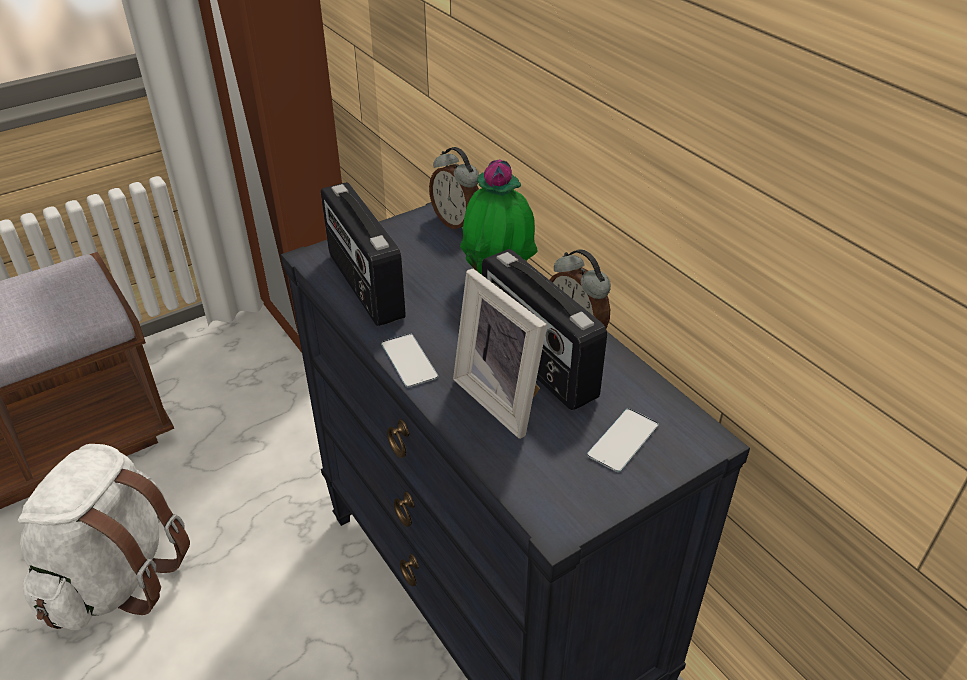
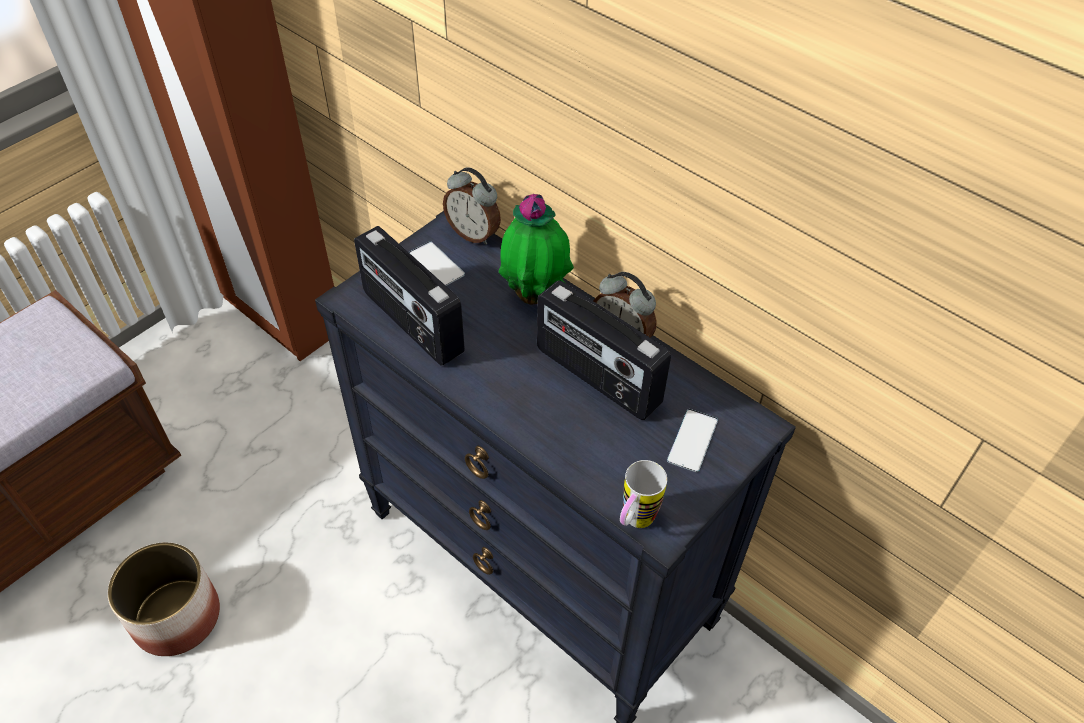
camera: 15 degrees left, 10 degrees up
white backpack [18,444,190,630] -> planter [108,542,220,656]
phone [381,333,438,388] -> phone moved to [409,241,465,286]
picture frame [453,269,547,439] -> none
none -> mug [620,460,667,528]

